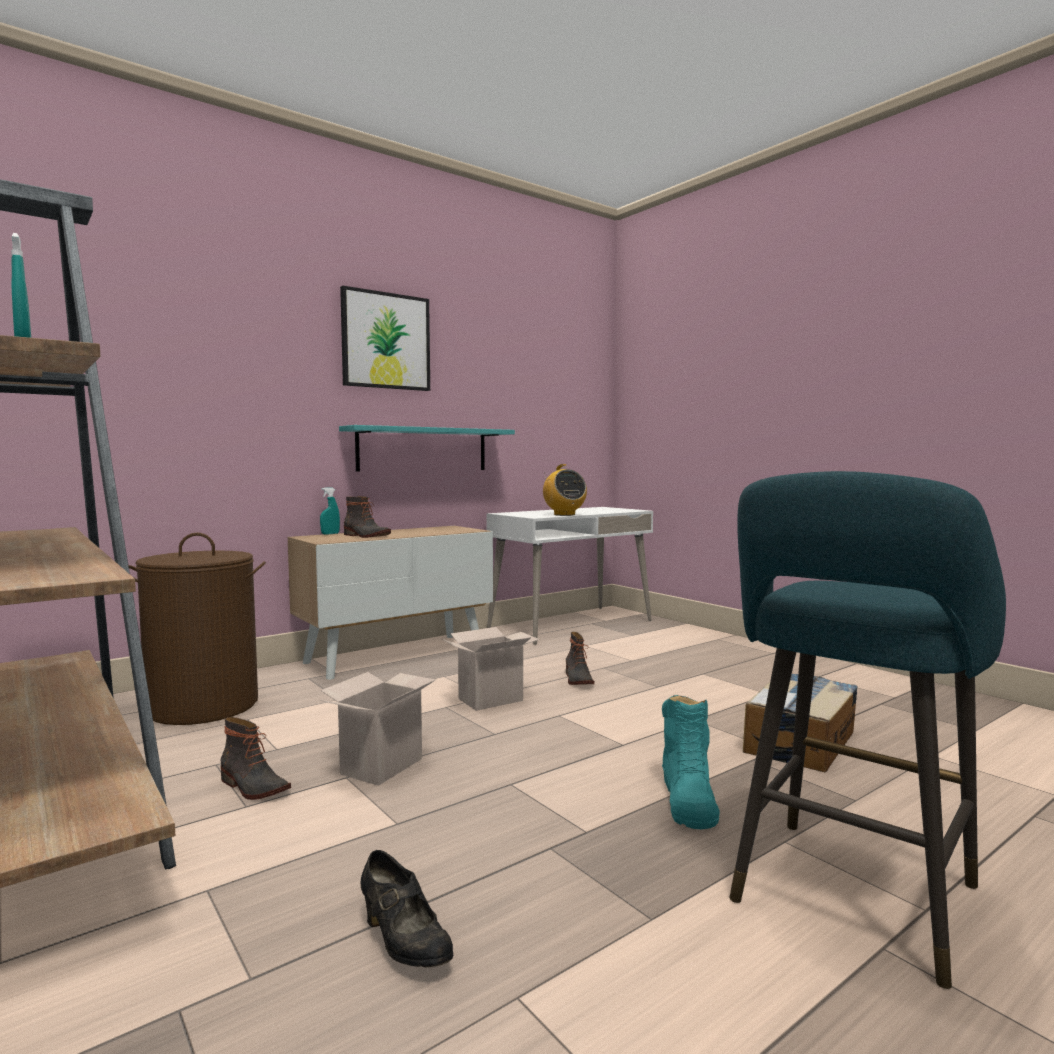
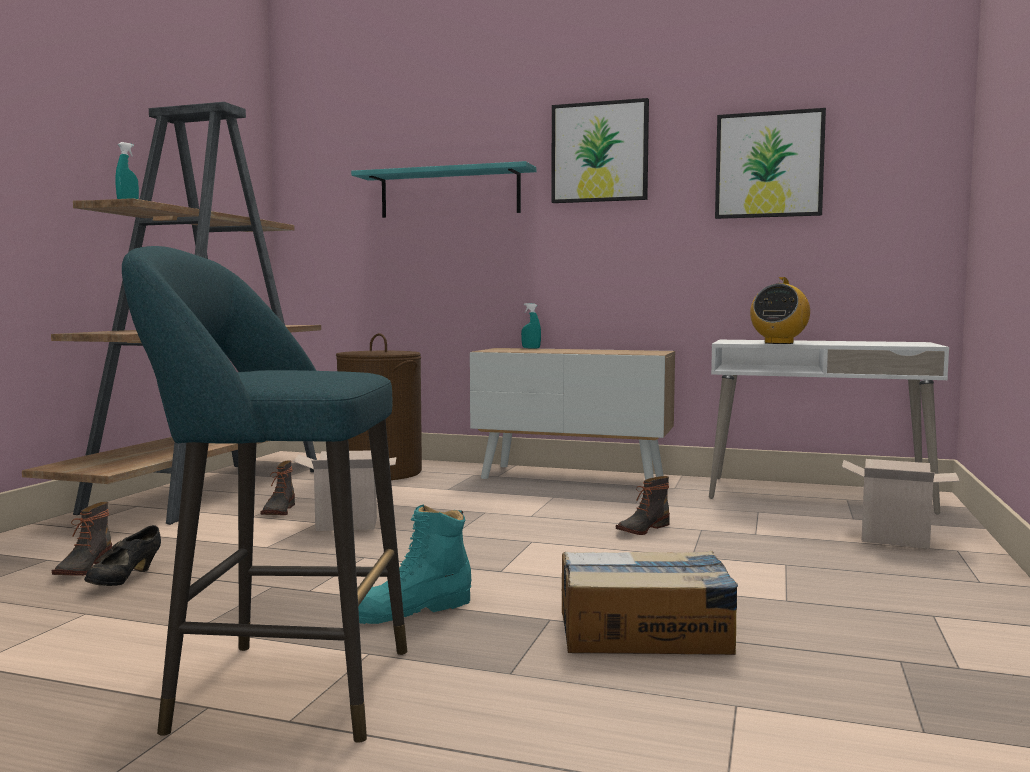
camera: 55 degrees right, 0 degrees up
turquoise shelf [339,425,515,472] -> turquoise shelf moved to [351,161,537,218]
boot [344,497,391,538] -> boot moved to [51,502,113,576]
cardboard box [441,627,539,711] -> cardboard box moved to [842,459,959,549]
none -> picture [715,108,826,219]

